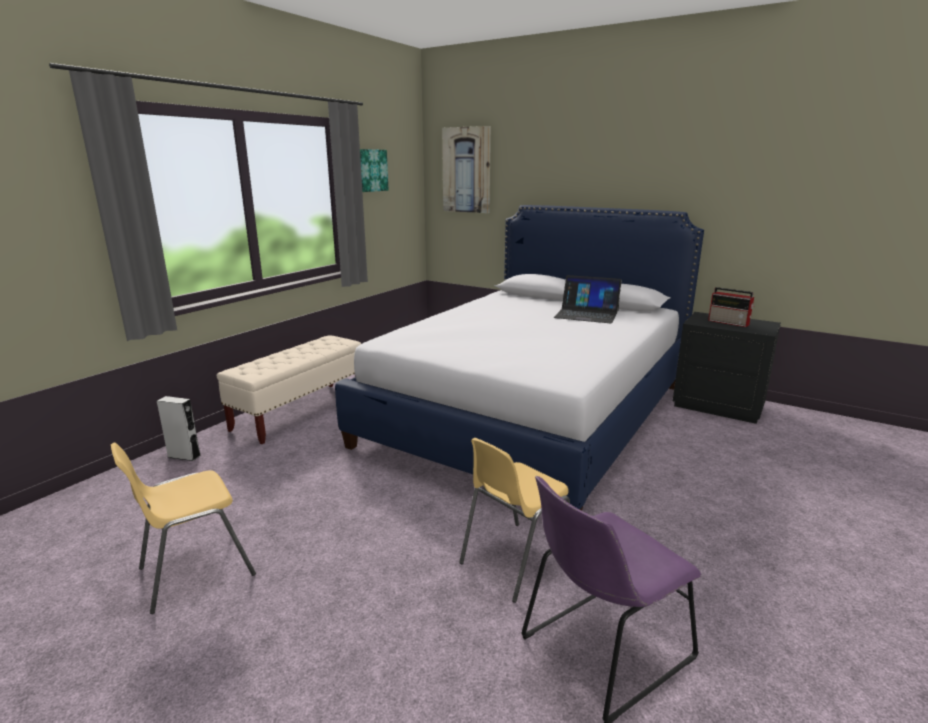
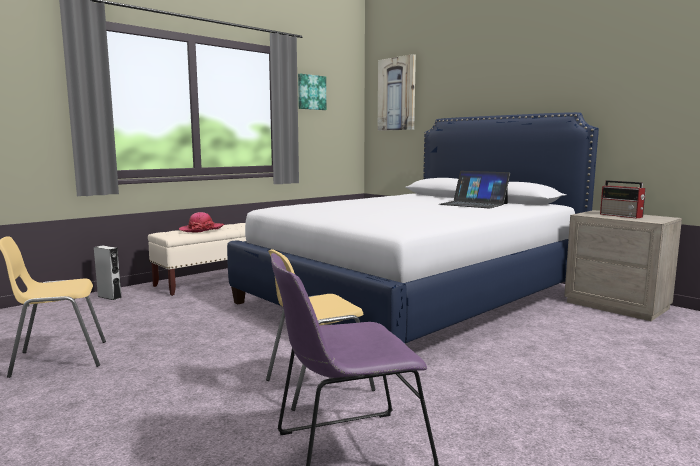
camera: 15 degrees right, 10 degrees down
black nightstand [673,312,781,424] -> beige nightstand [564,210,682,321]
none -> hat [179,212,224,233]

